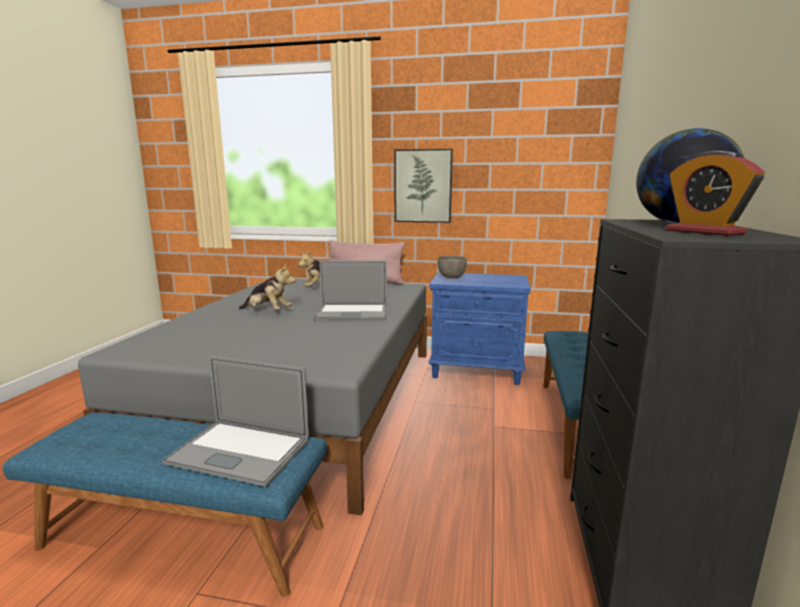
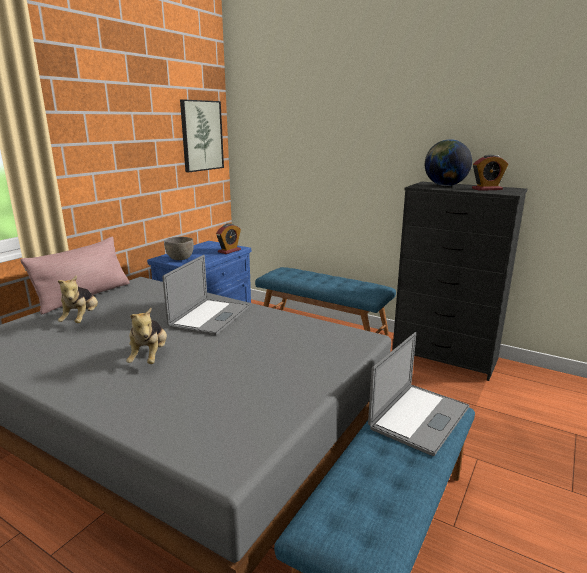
camera: 70 degrees left, 5 degrees up
plush toy [239,265,295,310] -> plush toy turned 135 degrees clockwise [126,308,167,364]
picture [394,149,453,223] -> picture moved to [180,99,224,172]
none -> alarm clock [216,223,241,254]

